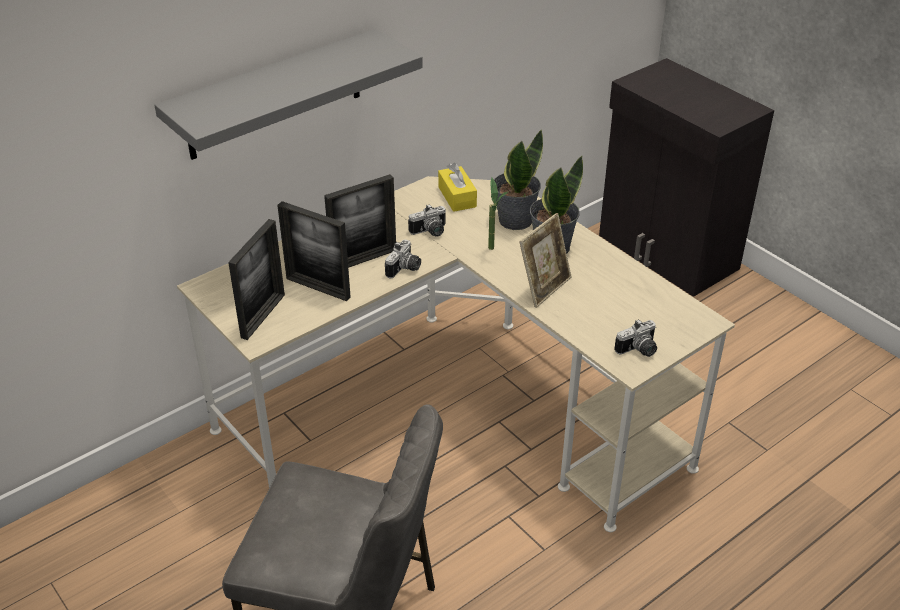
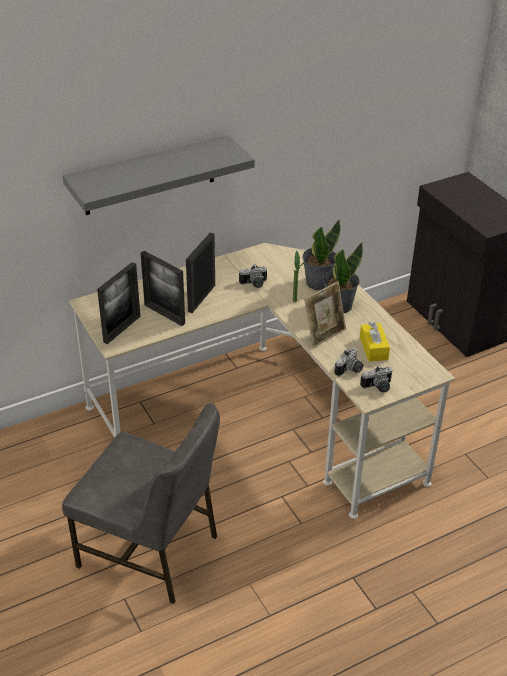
camera: 10 degrees right, 0 degrees up
picture frame [324,174,396,268] -> picture frame turned 135 degrees clockwise [186,233,215,313]
camera [385,240,421,279] -> camera moved to [334,347,364,376]
yellow tissue box [438,163,477,212] -> yellow tissue box moved to [360,322,390,362]

